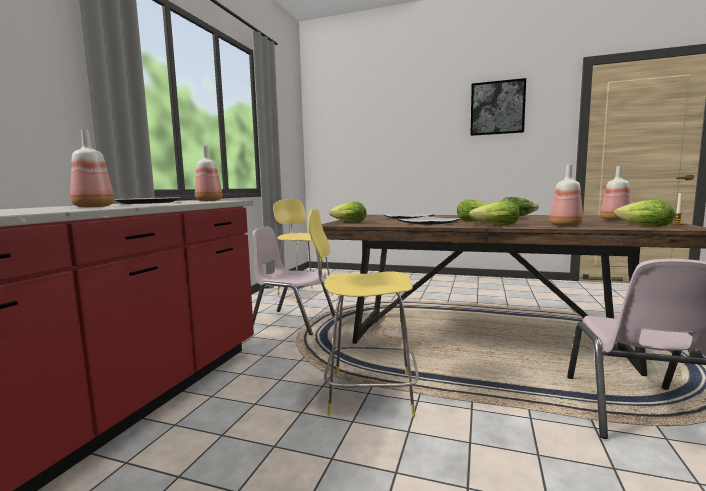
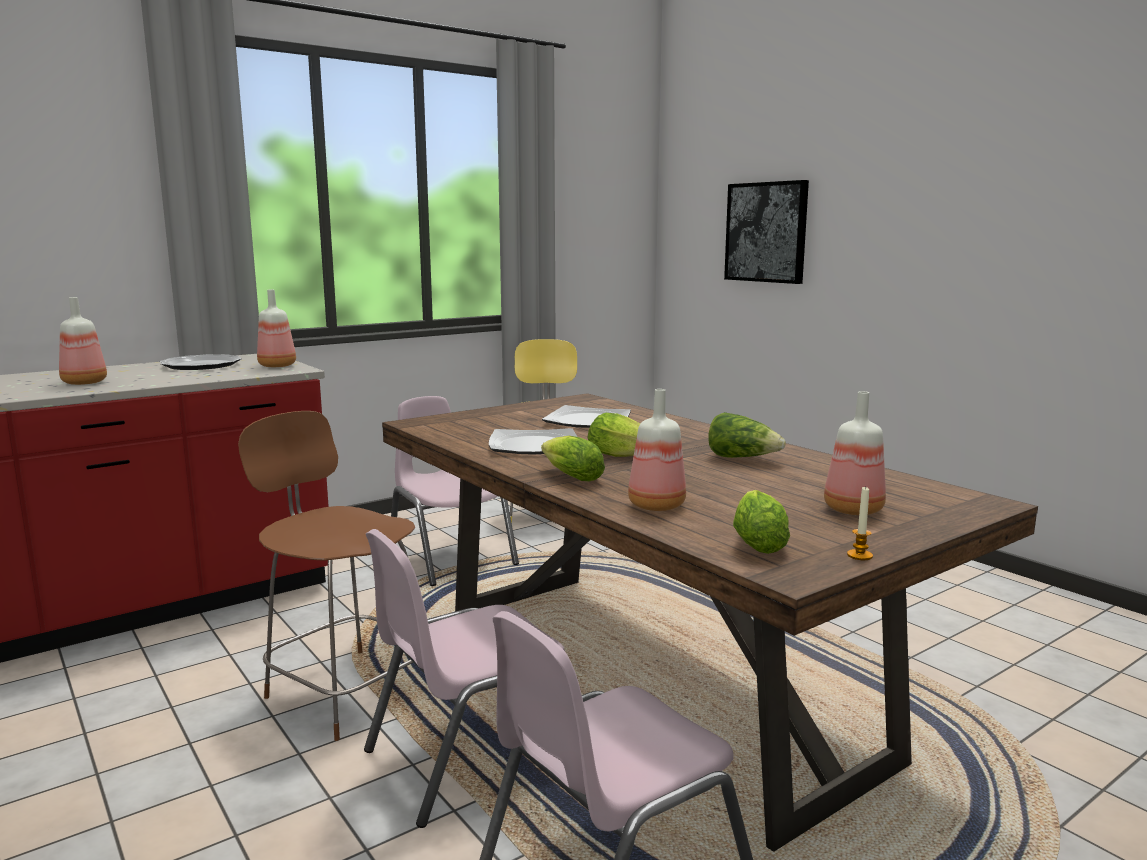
camera: 35 degrees right, 5 degrees up
yellow stool [308,209,419,417] -> brown stool [238,411,415,741]
lettuce [329,202,367,222] -> none
picture [470,78,526,136] -> picture moved to [724,180,809,284]
none -> pink chair [364,529,565,828]

